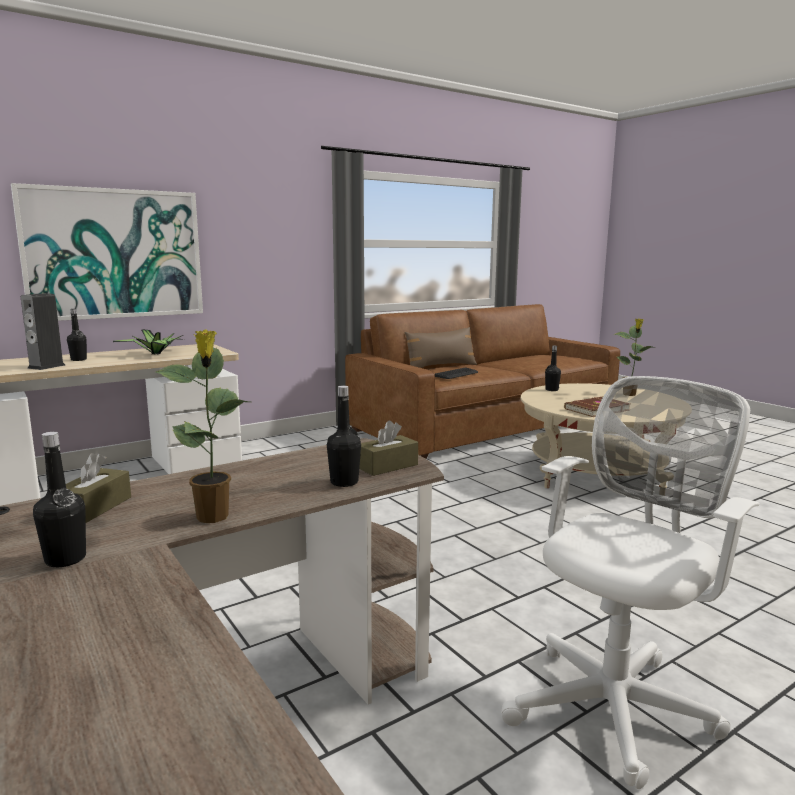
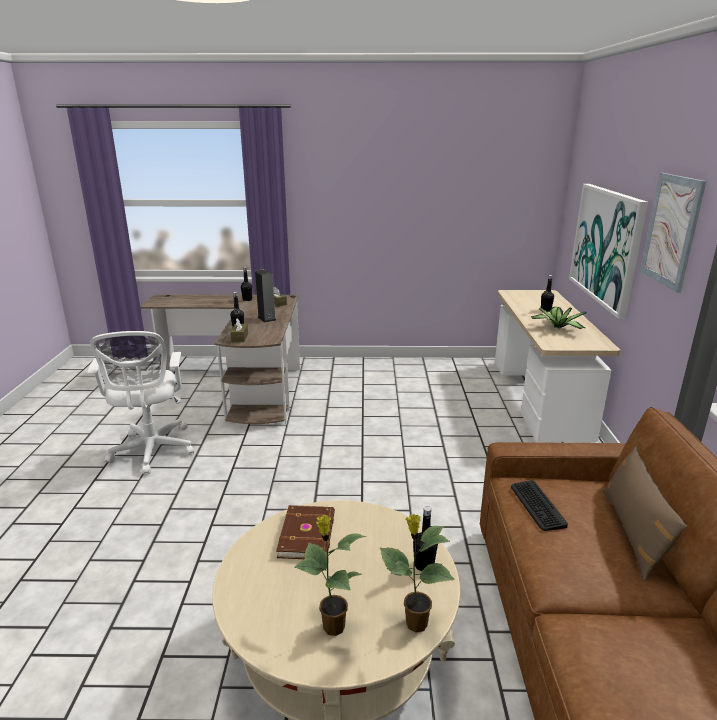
camera: 125 degrees right, 10 degrees up
speaker [21,293,65,370] -> speaker moved to [255,269,277,323]
potted plant [156,330,250,523] -> potted plant moved to [380,514,455,633]
none -> picture [640,173,706,293]

